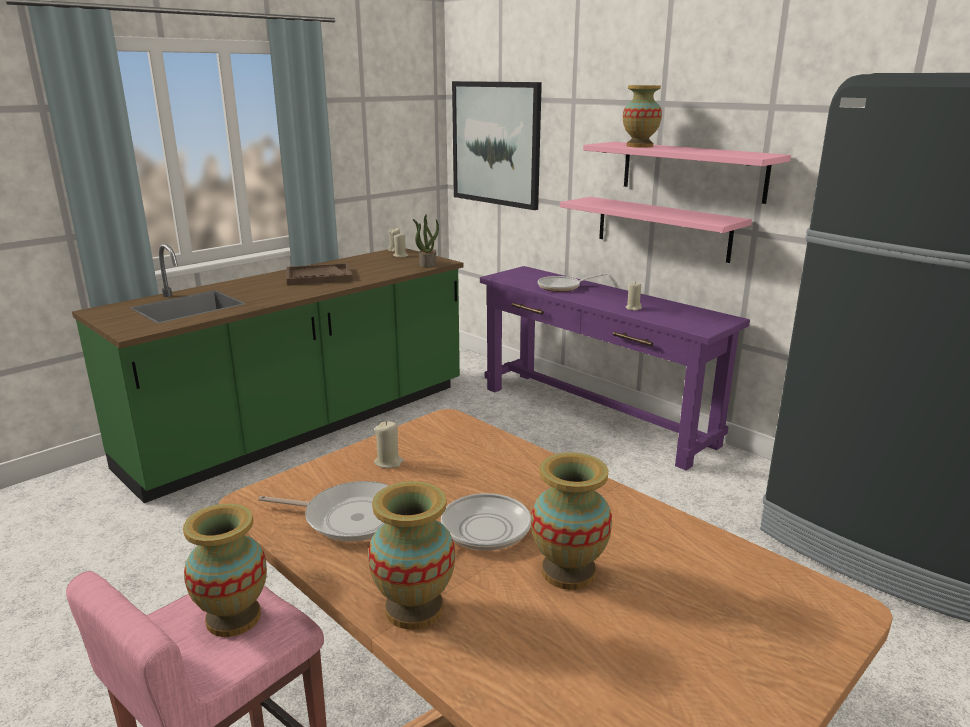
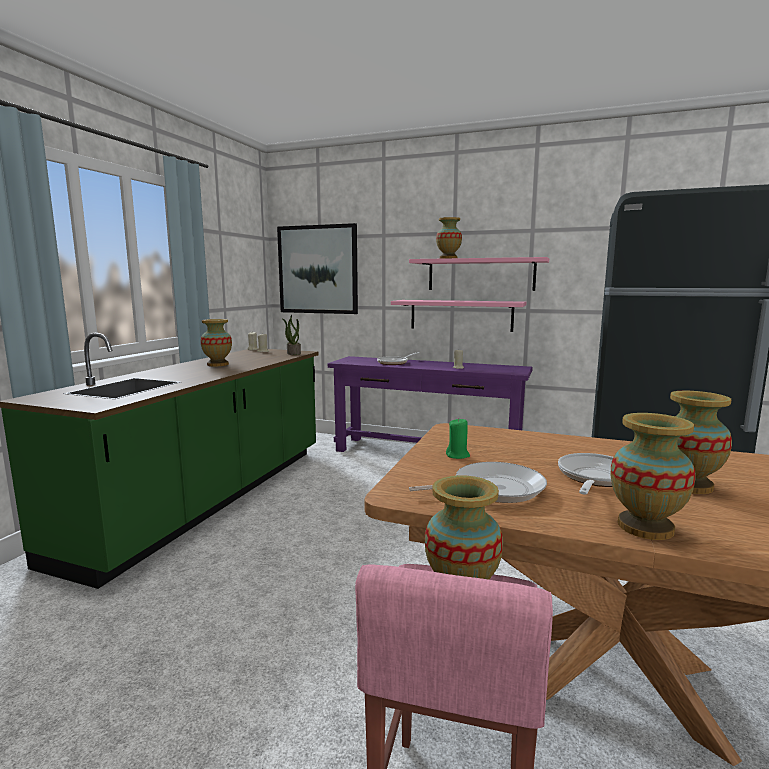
camera: 25 degrees left, 10 degrees down
brown tray [287,263,353,285] -> vase [201,319,232,366]
beige candle [374,421,404,468] -> green candle [446,418,470,459]

